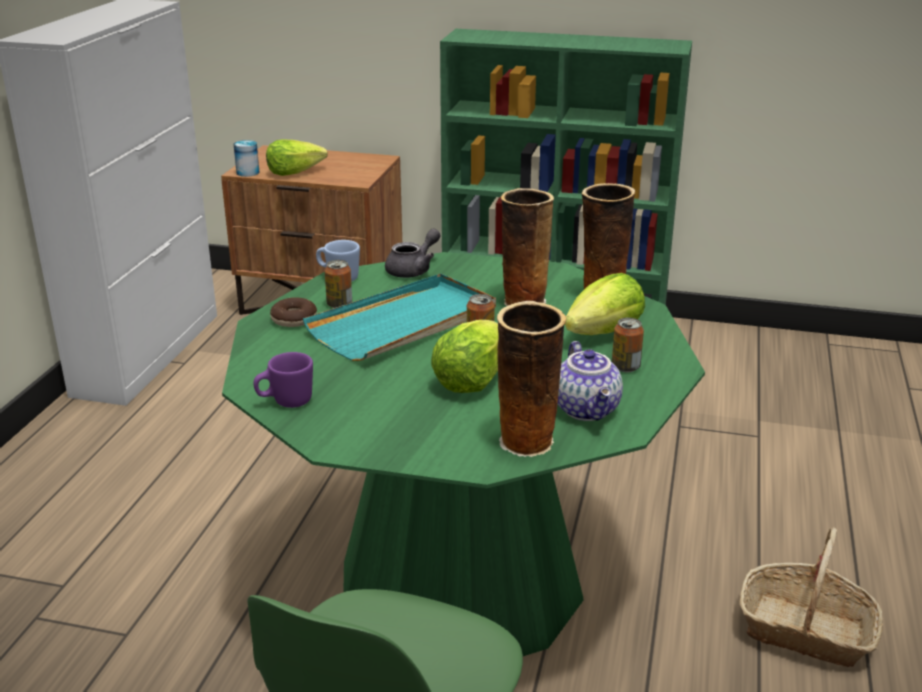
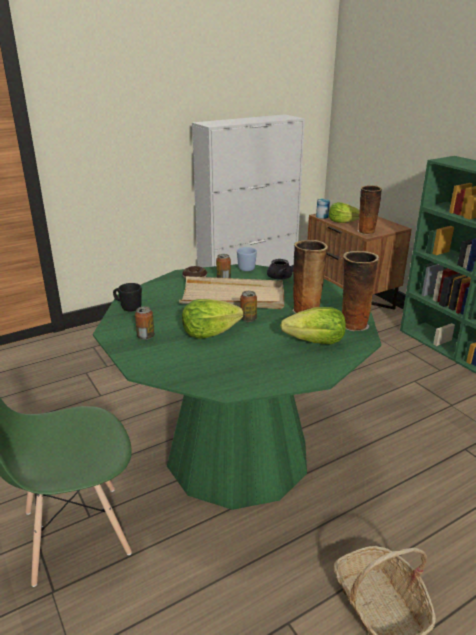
camera: 45 degrees right, 0 degrees up
purple mug [254,352,313,408] -> black mug [113,283,142,312]
turquoise tray [303,273,496,361] -> beige tray [179,276,284,309]
vase [497,301,566,457] -> vase moved to [358,185,382,235]
teapot [557,341,623,421] -> none
can [612,317,644,372] -> can moved to [135,306,154,340]

